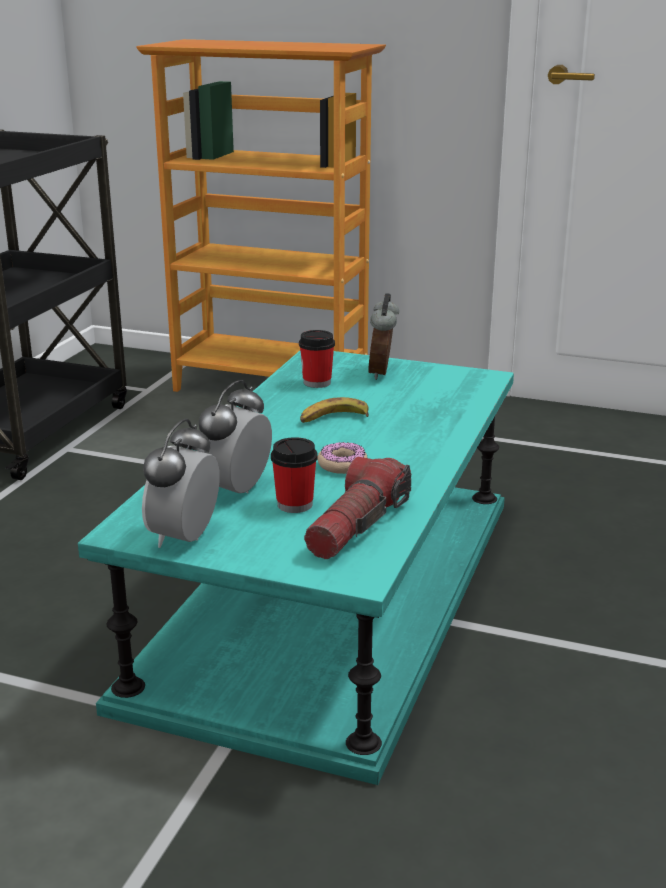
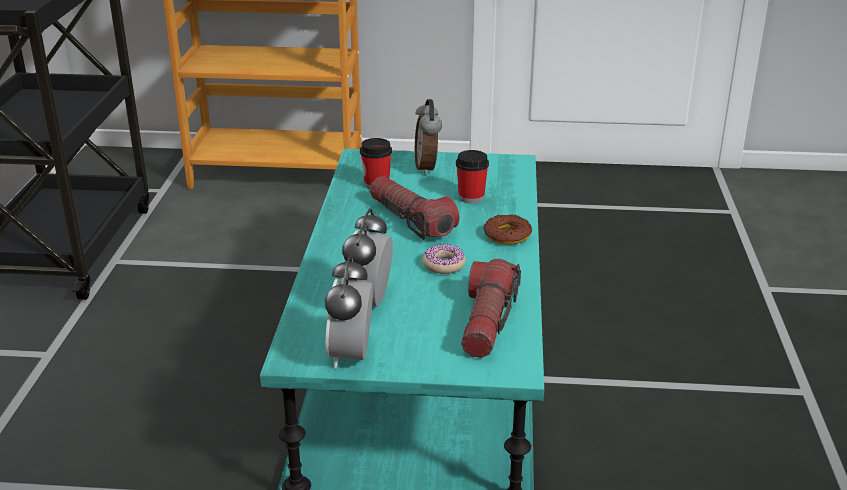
camera: 15 degrees left, 5 degrees up
cup [271,437,318,513] -> cup moved to [456,150,489,204]
banana [300,397,369,423] -> flashlight [370,176,459,240]
none -> donut [483,215,532,245]

